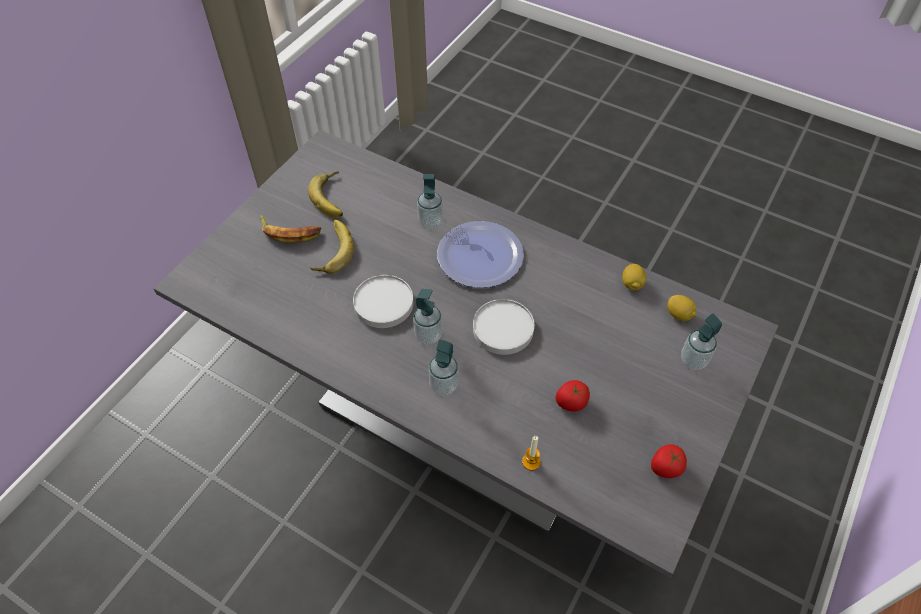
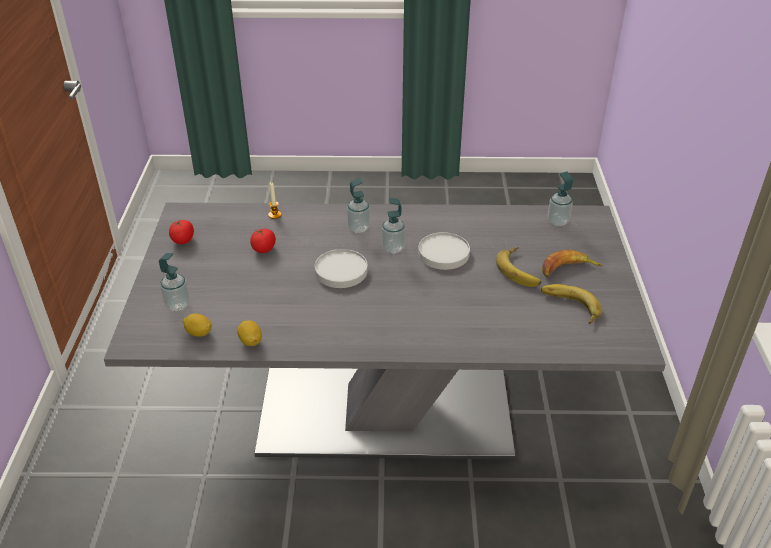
camera: 150 degrees right, 15 degrees down
soap dispenser [417,174,443,228] -> soap dispenser moved to [548,171,573,226]
plate [437,221,524,288] -> none

